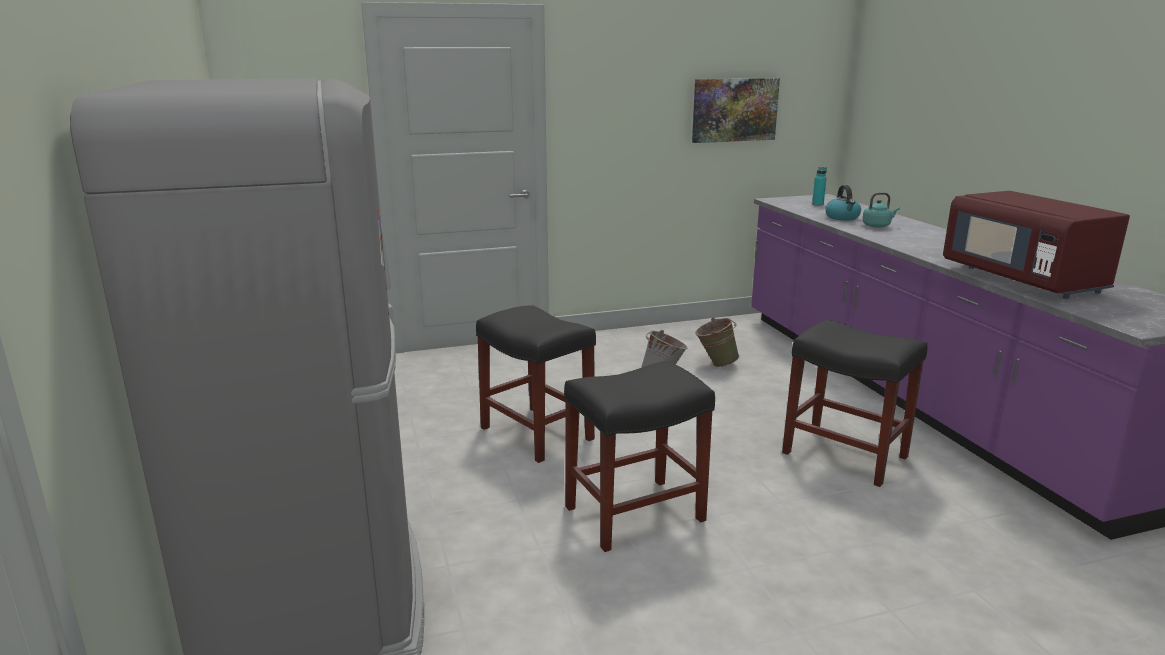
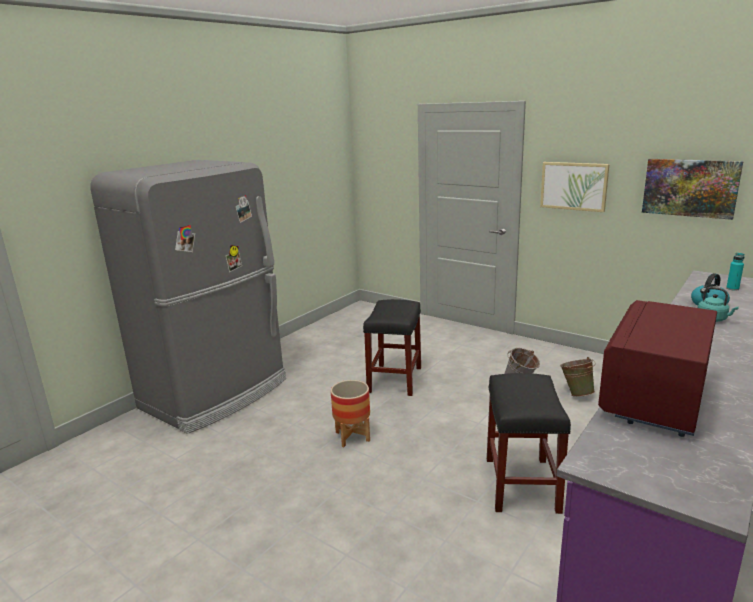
camera: 55 degrees right, 0 degrees up
black stool [564,361,715,552] -> planter [331,380,370,447]
none -> picture [540,162,610,212]

